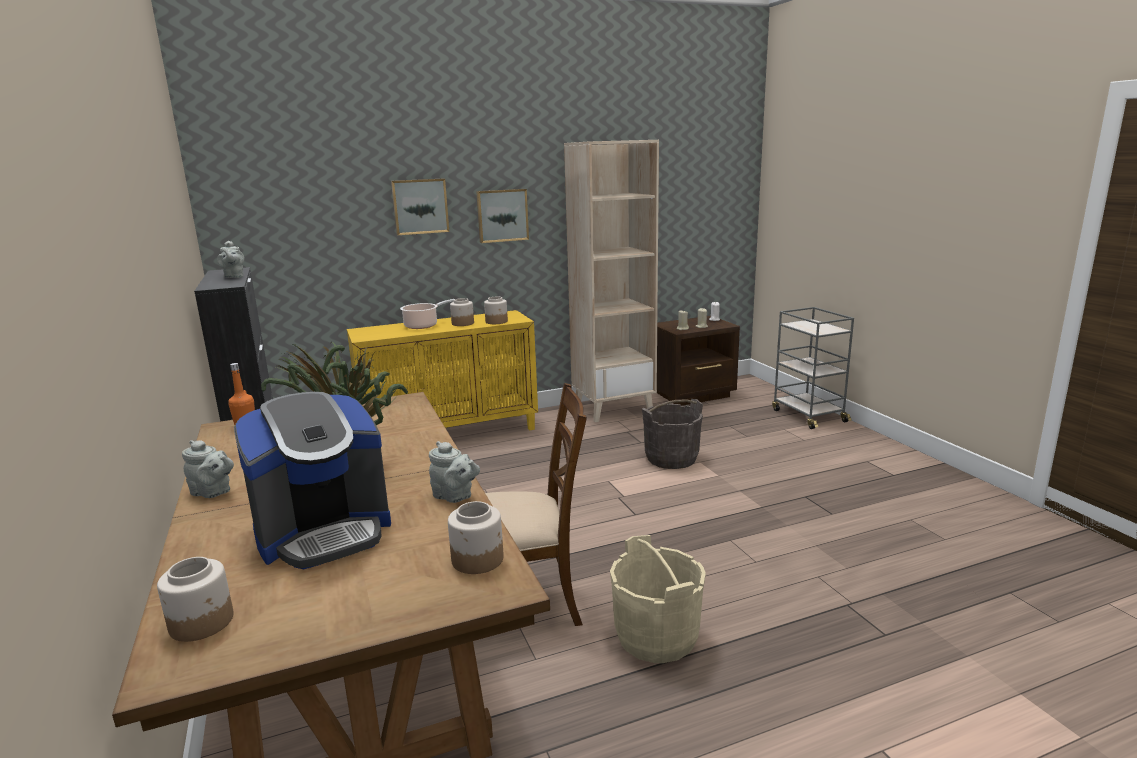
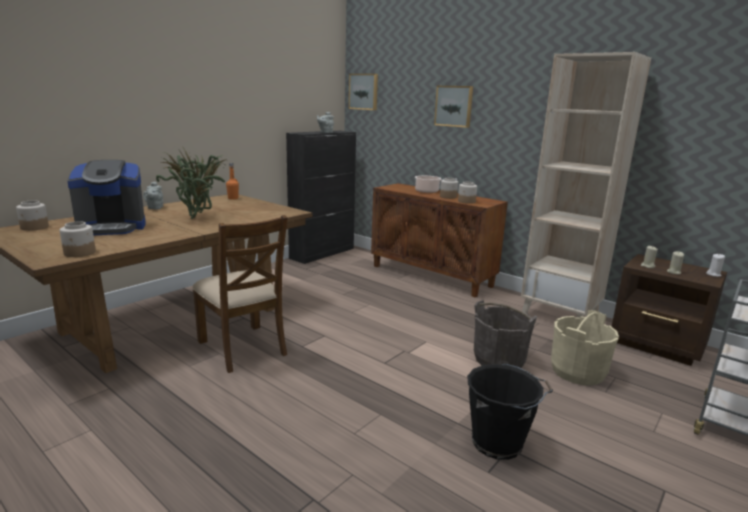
camera: 60 degrees right, 0 degrees up
coffee machine [234,392,391,570] -> coffee machine turned 45 degrees counterclockwise [67,160,146,235]
yellow cabinet [347,310,538,431] -> brown cabinet [371,183,508,298]
grey teapot [429,441,480,503] -> none
picture [476,189,529,243] -> picture moved to [349,74,378,110]
beige bucket [610,535,706,663] -> beige bucket moved to [551,310,619,386]
none -> black bucket [467,364,553,460]

